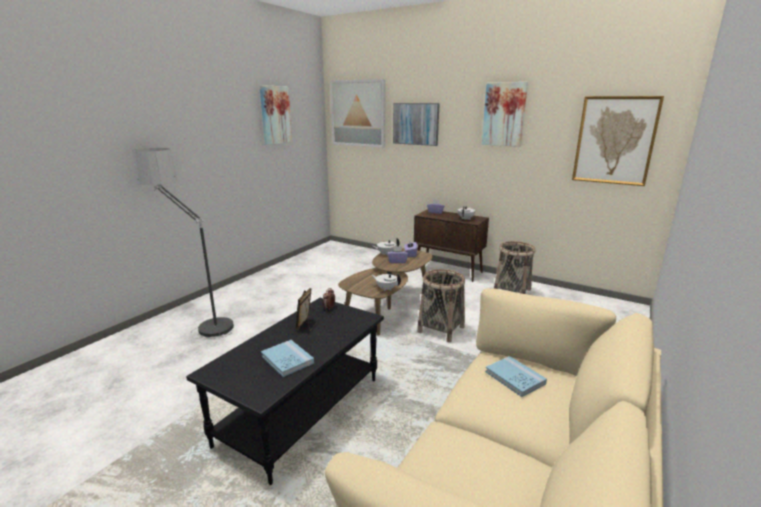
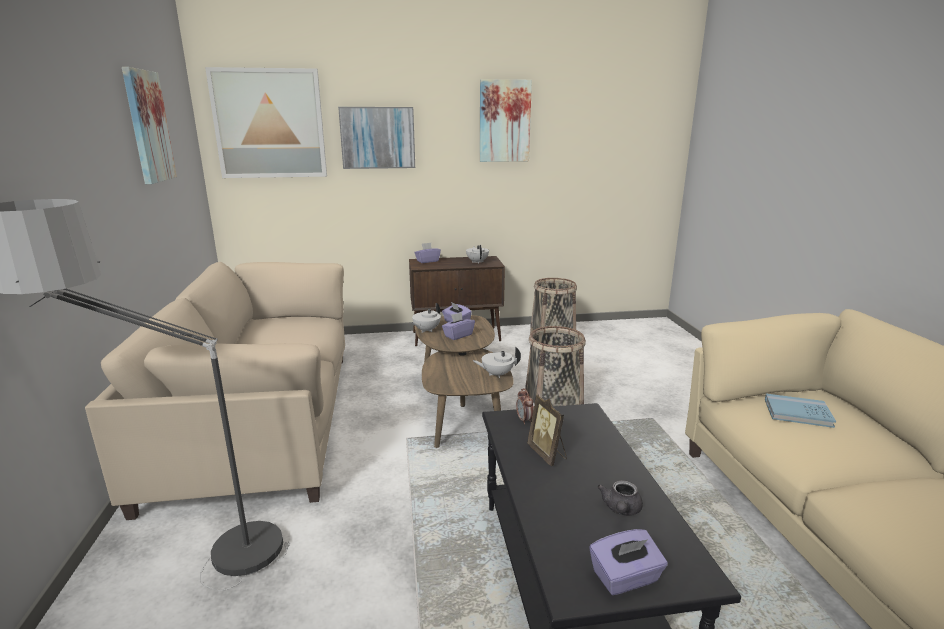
camera: 40 degrees left, 0 degrees up
blue book [261,340,314,377] -> grey teapot [597,480,643,516]
picture [572,96,664,186] -> none
none -> beige sofa [85,262,345,520]
none -> purple tissue box [590,529,668,595]

